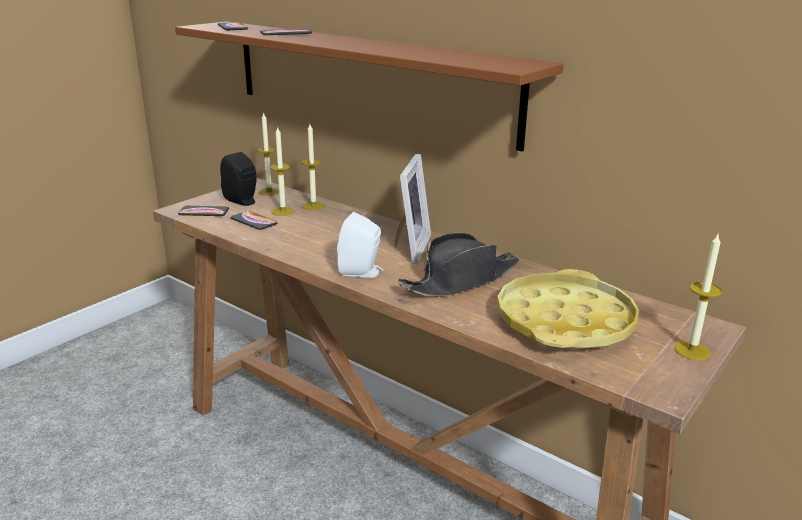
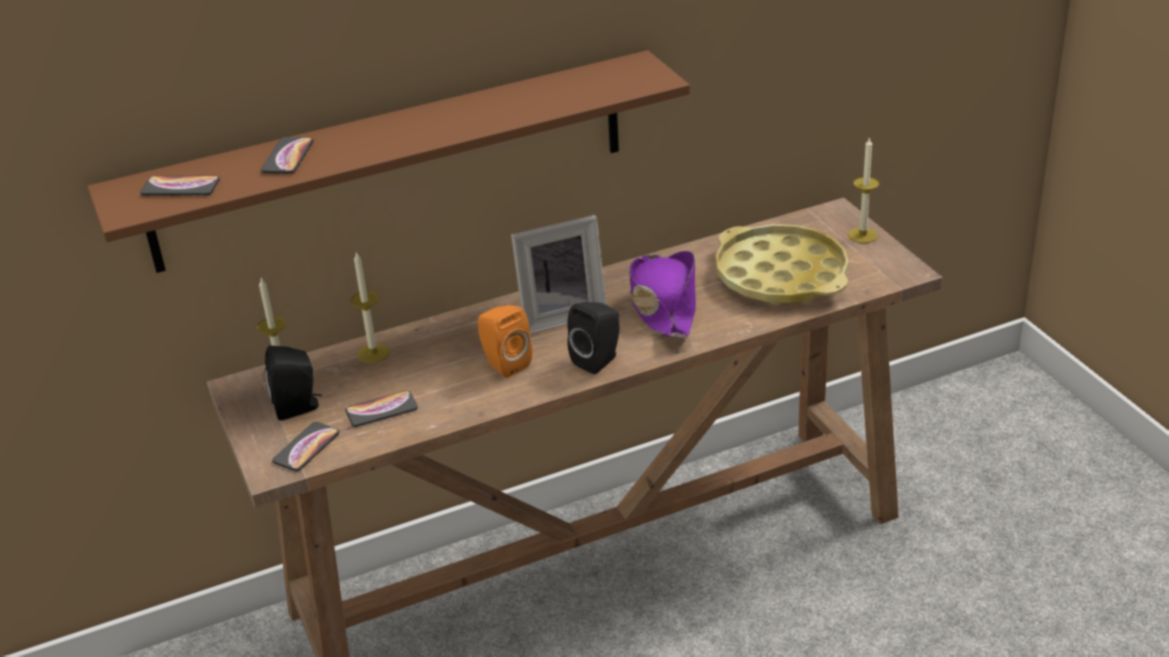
camera: 60 degrees left, 10 degrees up
candle [270,126,295,216] -> none
white speaker [337,212,383,278] -> black speaker [567,302,620,374]
picture frame [395,154,431,264] -> picture frame turned 120 degrees clockwise [511,215,607,334]
black hat [398,233,519,297] -> purple hat [629,251,696,338]
none -> orange speaker [478,305,532,378]

